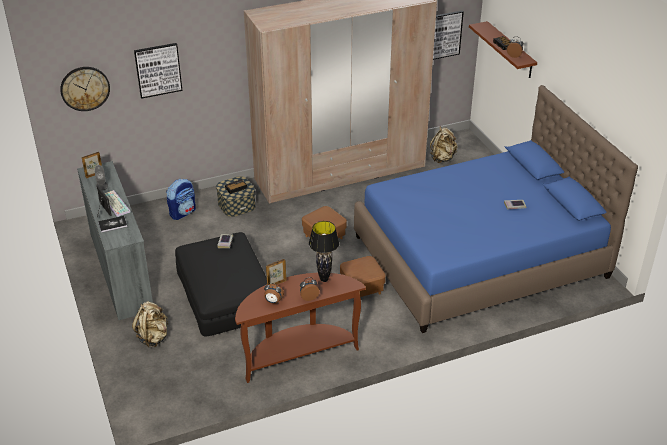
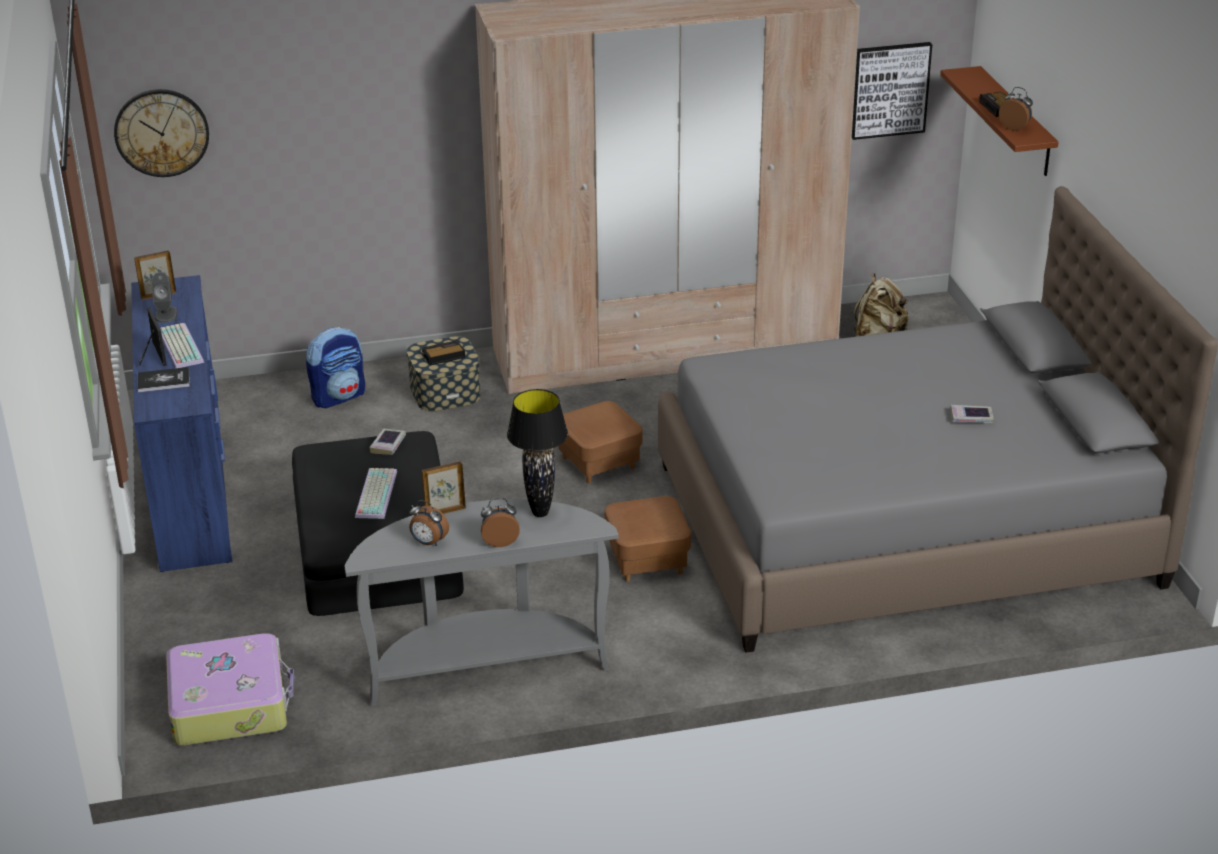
camera: 10 degrees right, 5 degrees down
grey dresser [77,161,153,320] -> blue dresser [131,275,233,572]
beige backpack [132,302,168,347] -> none
picture [134,43,182,99] -> none
brown console table [235,273,366,383] -> grey console table [344,499,619,707]
blue bed [354,85,638,333] -> grey bed [658,186,1218,653]
none -> suitcase [166,634,294,746]
none -> keyboard [355,468,397,519]

